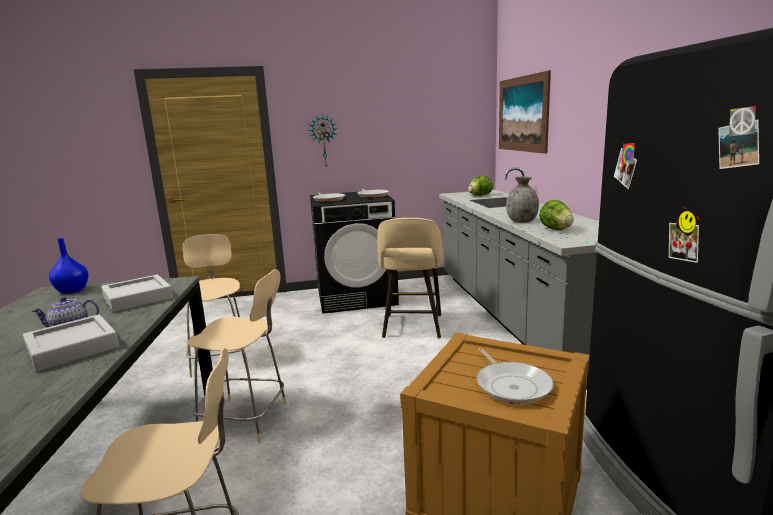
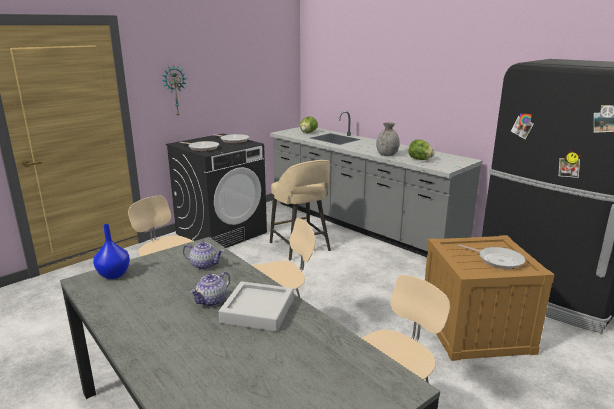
camera: 35 degrees left, 5 degrees up
grey tray [101,274,173,312] -> teapot [183,241,224,270]
picture [499,70,551,154] -> none

